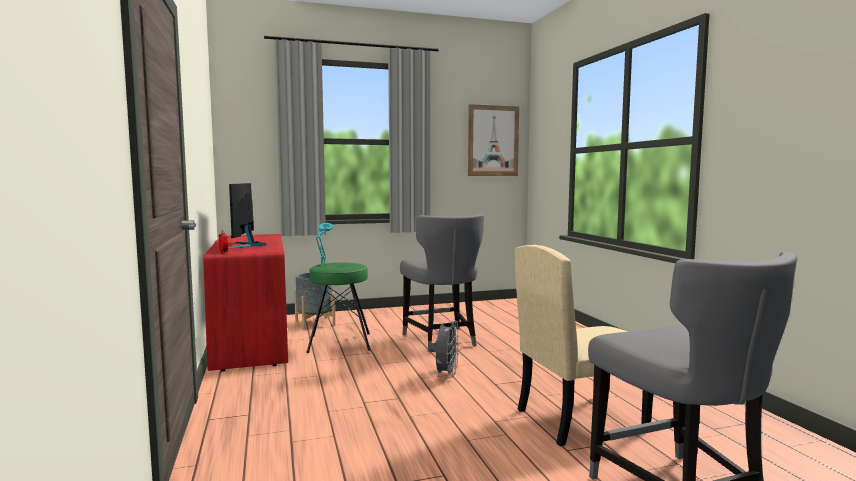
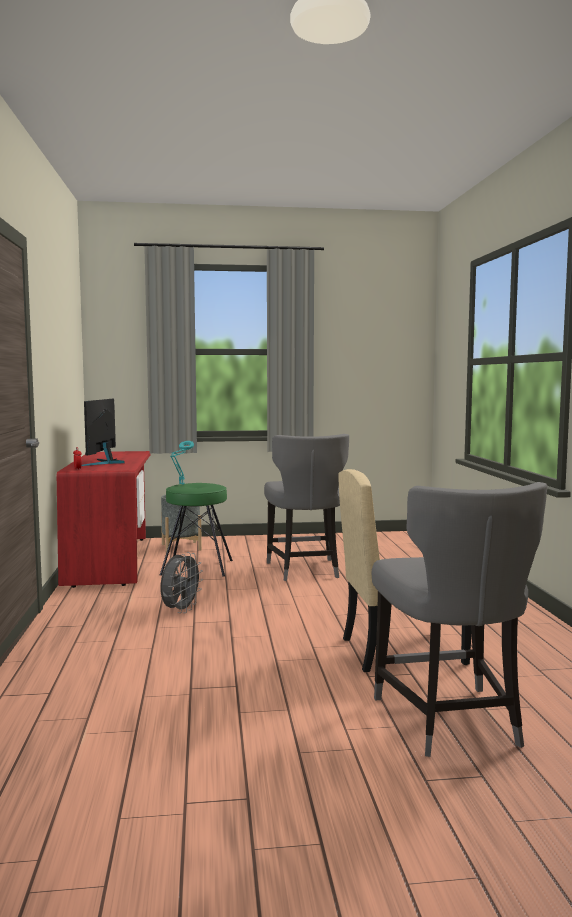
camera: 10 degrees right, 0 degrees up
grey fan [430,321,460,378] -> grey fan moved to [160,552,203,613]
picture [468,104,519,176] -> none

